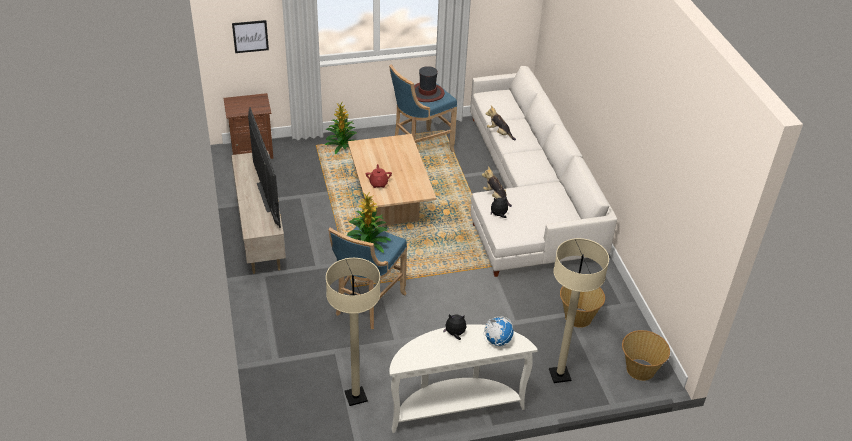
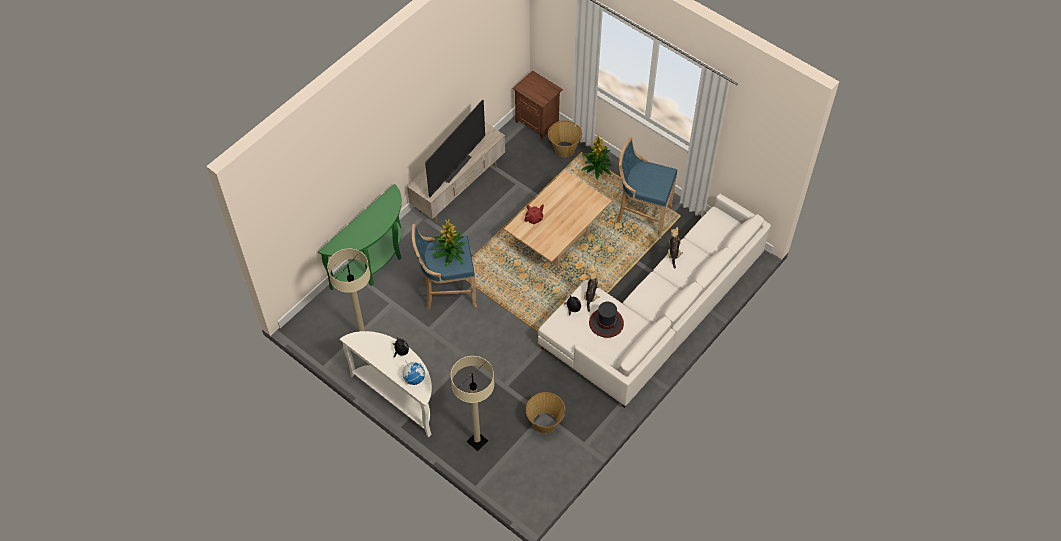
camera: 55 degrees right, 15 degrees up
picture [232,20,269,53] -> none
hat [414,66,445,102] -> hat moved to [589,302,624,338]
basket [622,330,670,381] -> basket moved to [548,120,582,157]
none -> green console table [318,184,402,290]

